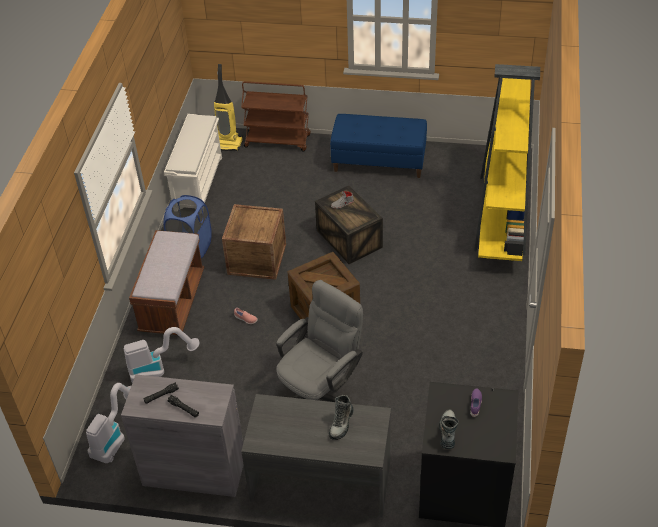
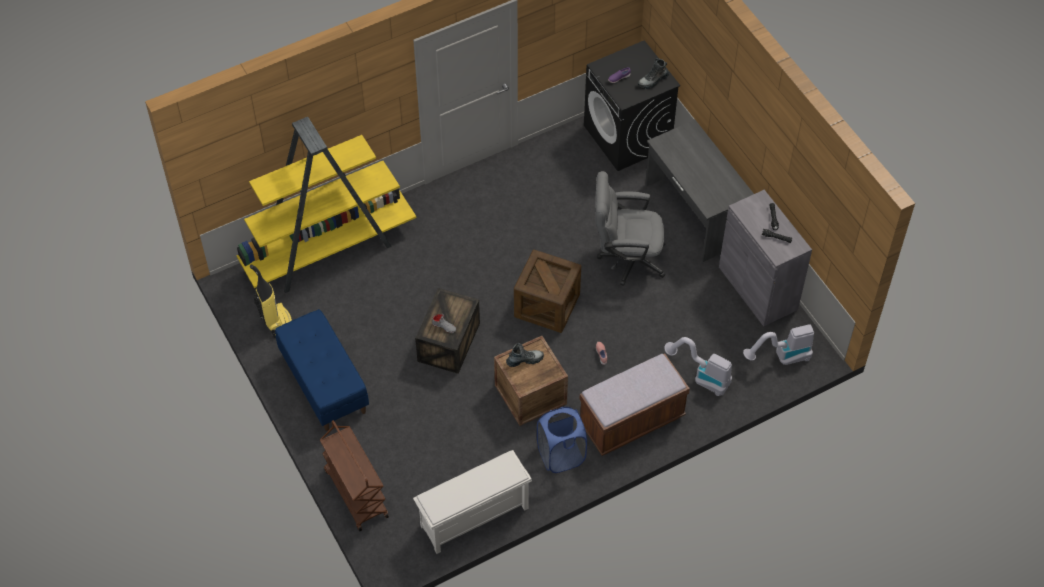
camera: 130 degrees left, 10 degrees up
vacuum cleaner [214,64,243,151] -> vacuum cleaner moved to [250,265,292,338]
boot [329,395,354,440] -> boot moved to [506,343,544,367]

